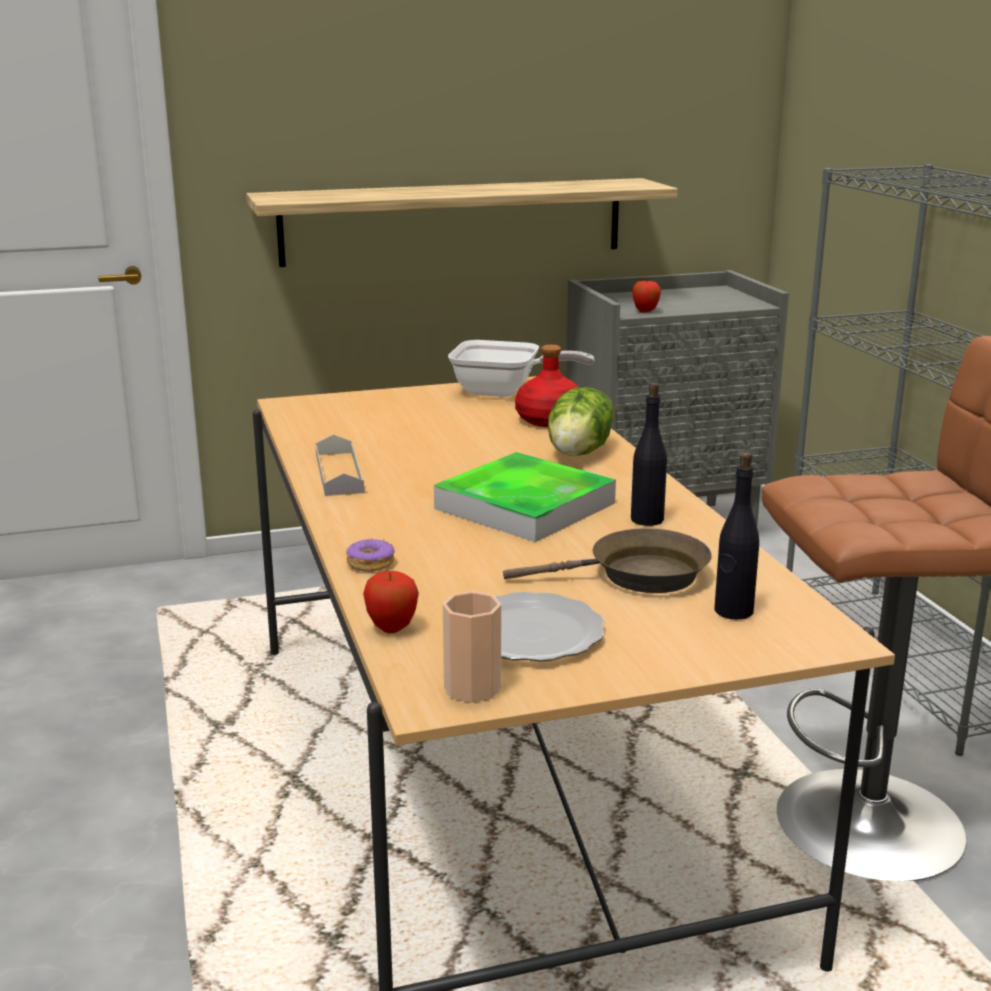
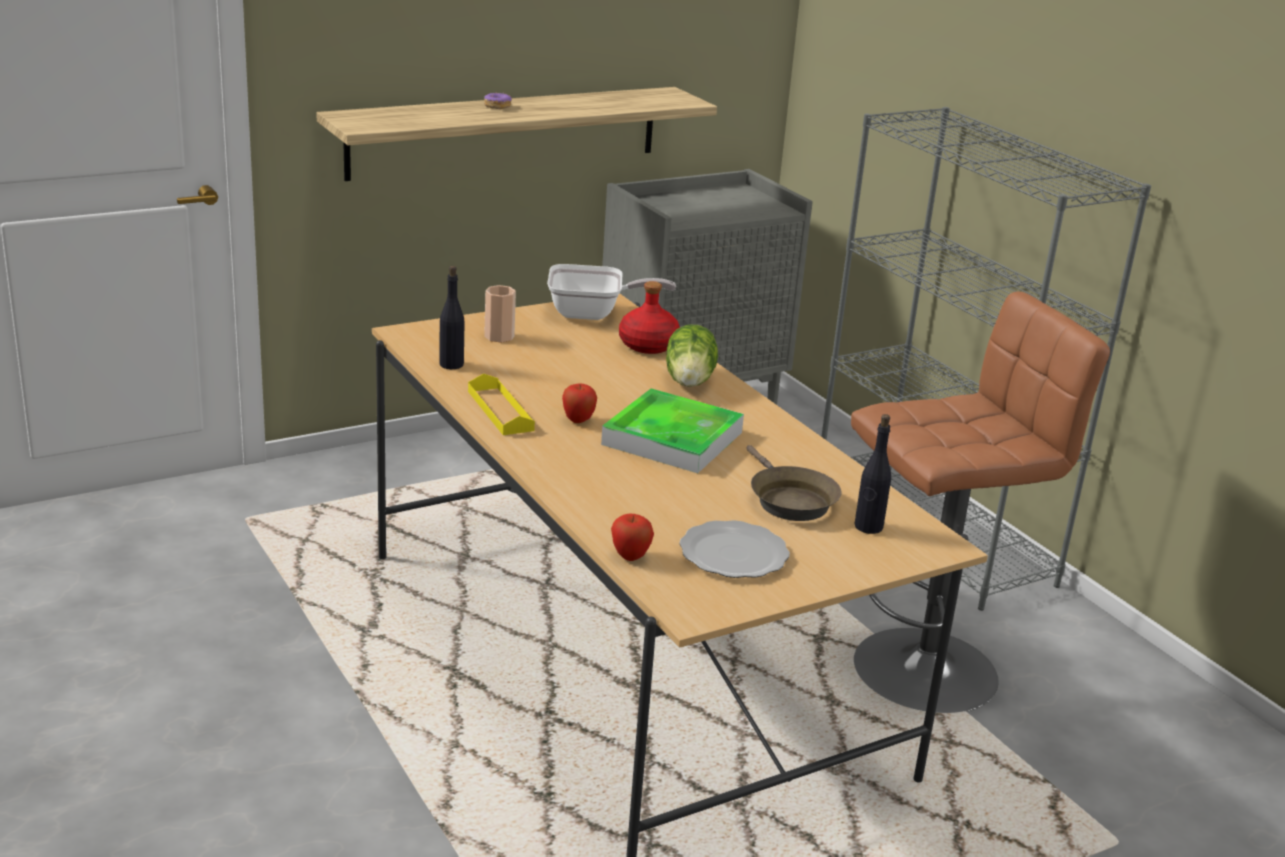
camera: 15 degrees left, 5 degrees up
grey tray [316,434,364,496] -> yellow tray [468,373,535,435]
donut [346,538,394,572] -> donut moved to [484,93,512,109]
cup [442,591,501,703] -> cup moved to [484,285,516,343]
brown frying pan [503,528,712,593] -> brown frying pan turned 90 degrees clockwise [746,445,841,521]
black bottle [631,383,667,526] -> black bottle moved to [439,266,465,369]
apple [632,279,661,313] -> apple moved to [562,384,597,423]

